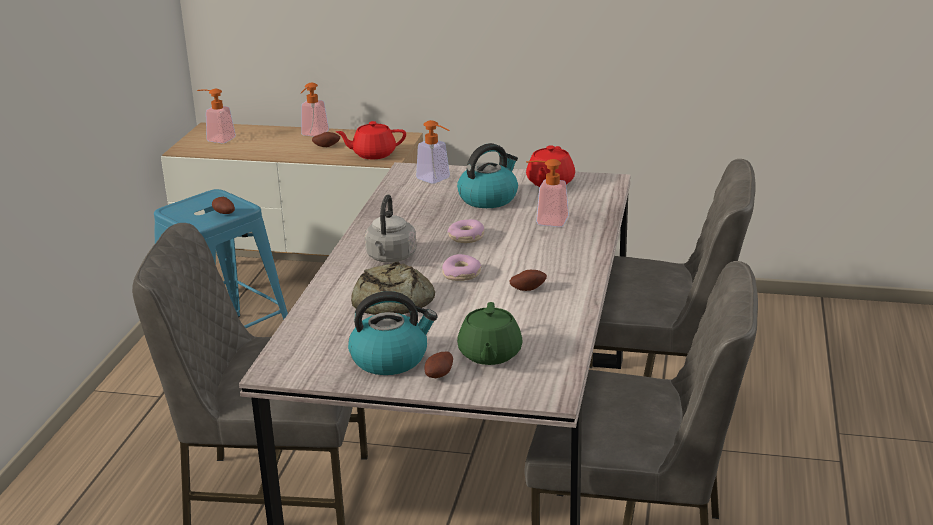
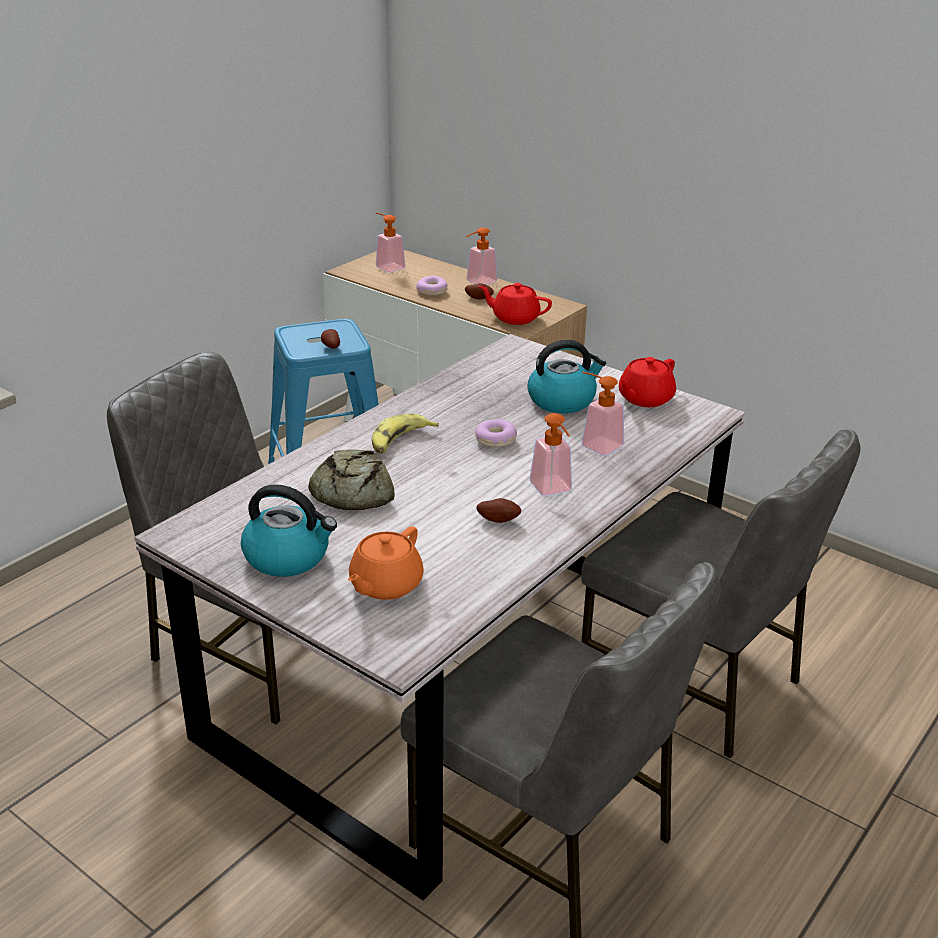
camera: 25 degrees right, 5 degrees up
grey kettle [365,194,416,263] -> banana [372,414,439,454]
soap dispenser [416,120,450,184] -> soap dispenser moved to [529,413,572,496]
potato [425,351,453,378] -> none
donut [442,254,482,281] -> donut moved to [416,276,448,296]
green teapot [457,302,523,365] -> orange teapot [348,526,424,600]

